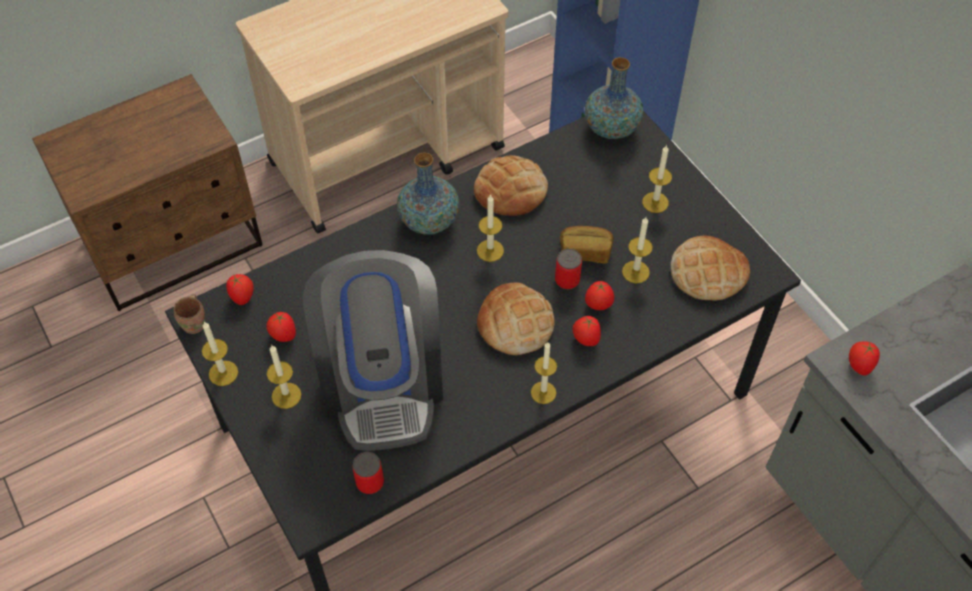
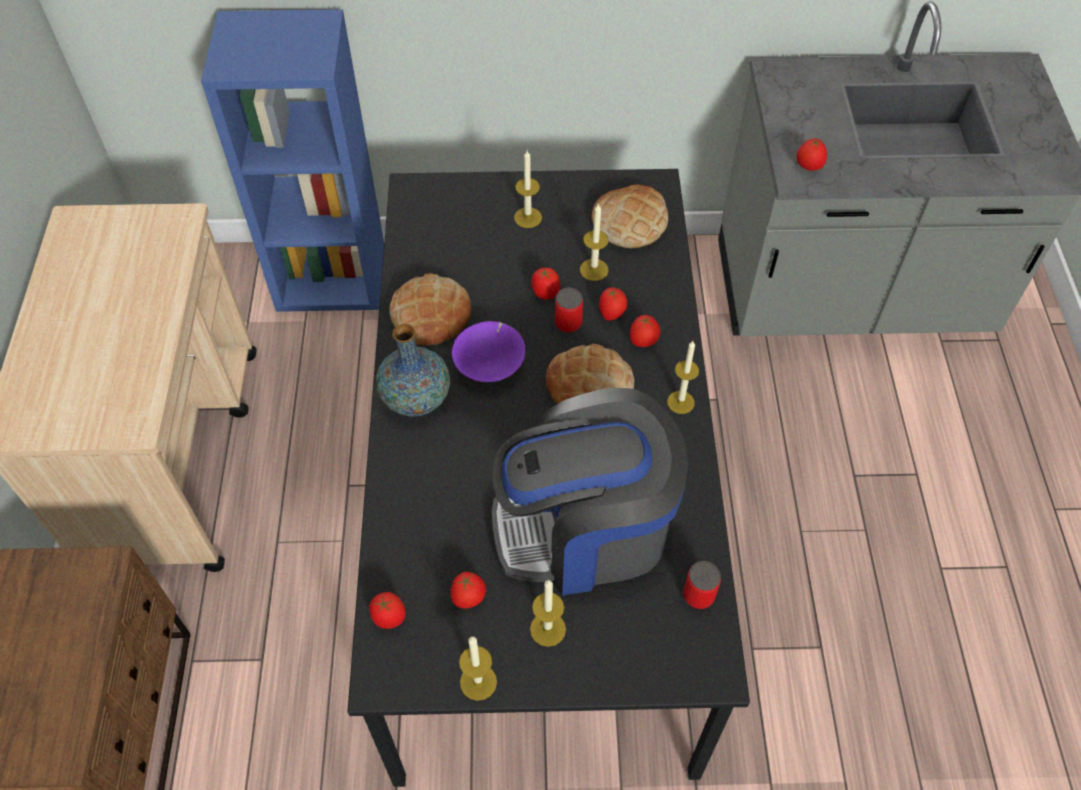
camera: 60 degrees left, 0 degrees up
brown mug [174,294,205,334] -> none
coffee machine [303,250,443,451] -> coffee machine turned 150 degrees clockwise [492,387,688,595]
candle [477,195,504,262] -> purple bowl [452,321,525,382]
bread [560,226,614,263] -> tomato [531,267,561,300]
vase [585,57,643,139] -> none

